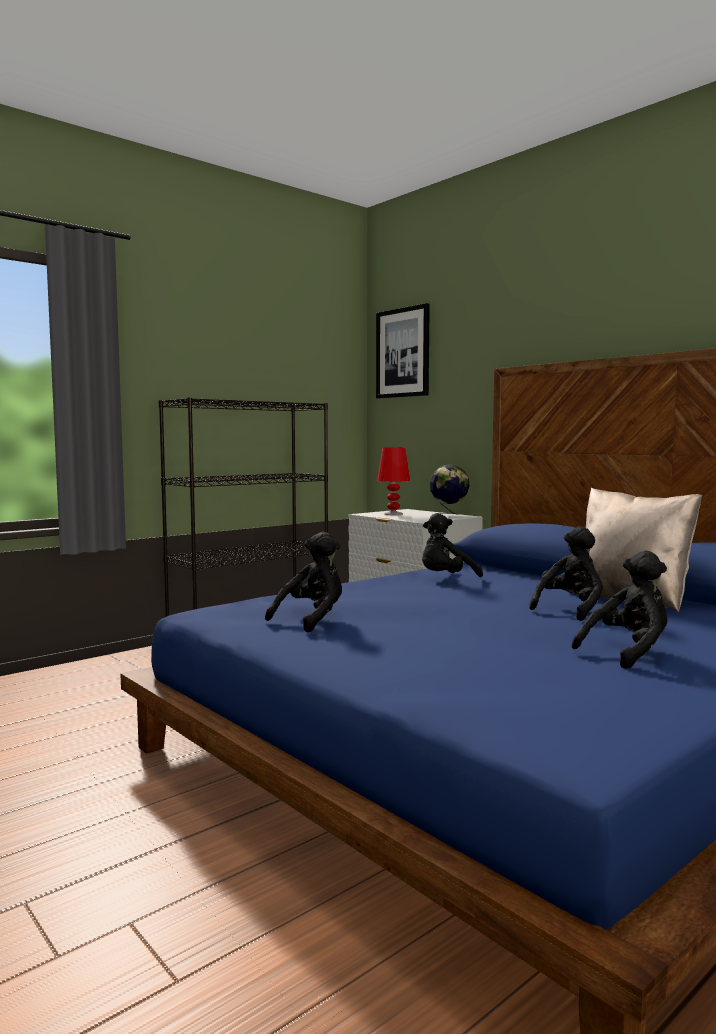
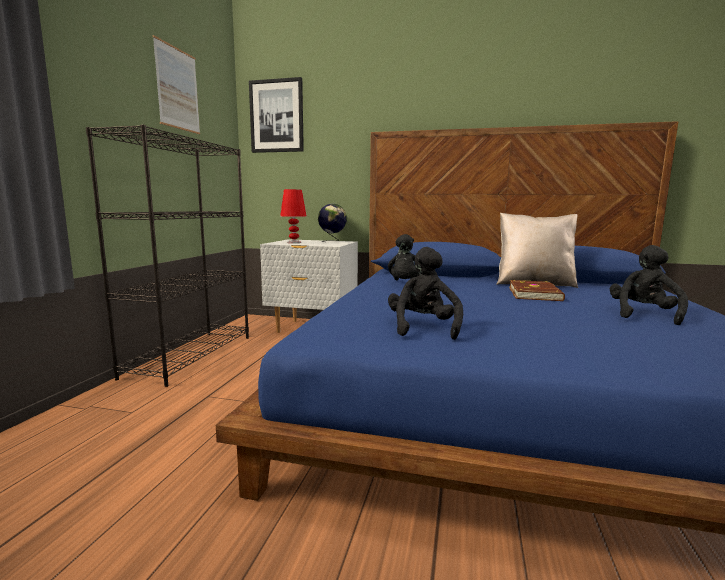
camera: 35 degrees left, 5 degrees up
black plush toy [529,526,603,621] -> brown book [509,280,565,301]
none -> picture [153,35,200,134]

